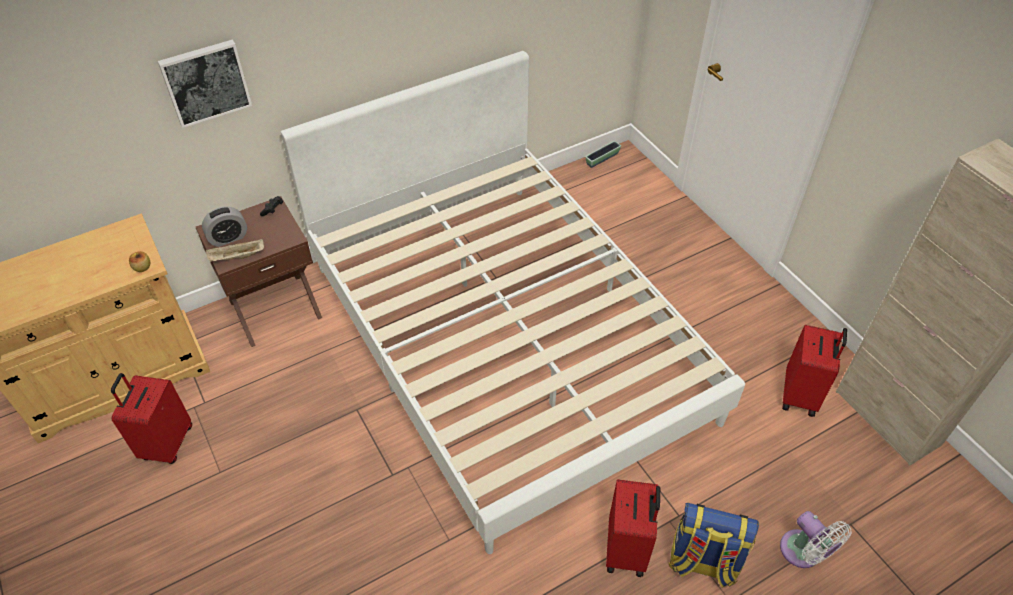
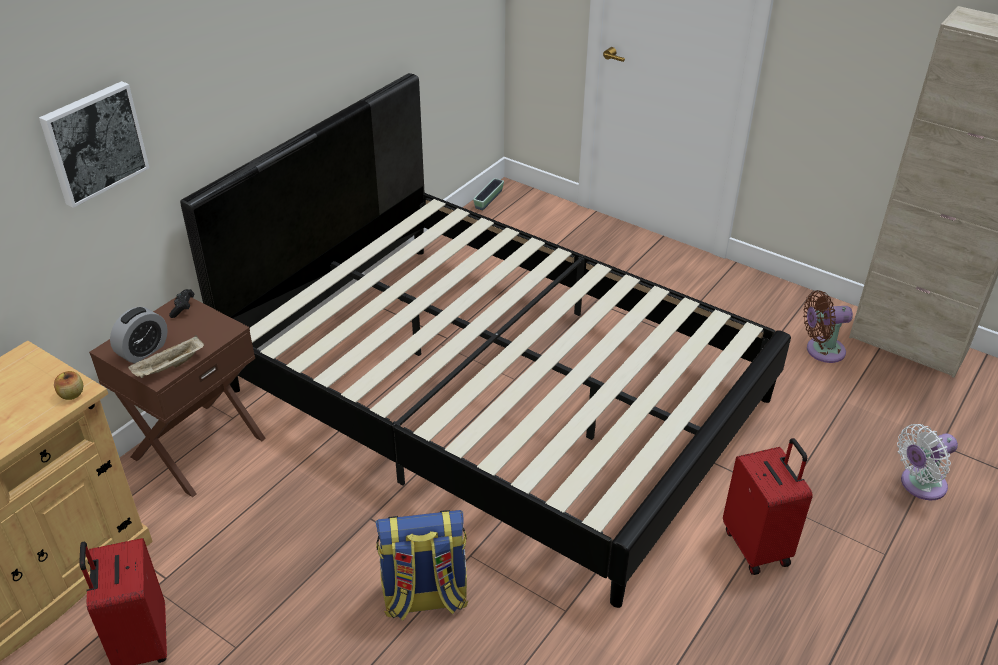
camera: 25 degrees left, 10 degrees down
white bed [281,51,745,554] -> black bed [180,73,791,608]
backpack [668,503,759,588] -> backpack moved to [375,510,468,620]
white fan [780,511,852,568] -> white fan turned 120 degrees clockwise [897,424,958,500]
red suitcase [782,325,847,417] -> brown fan [803,290,853,363]

